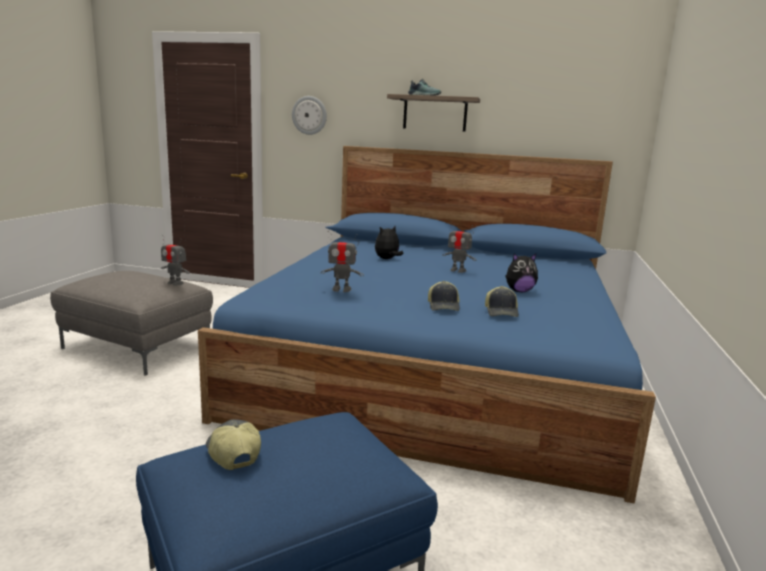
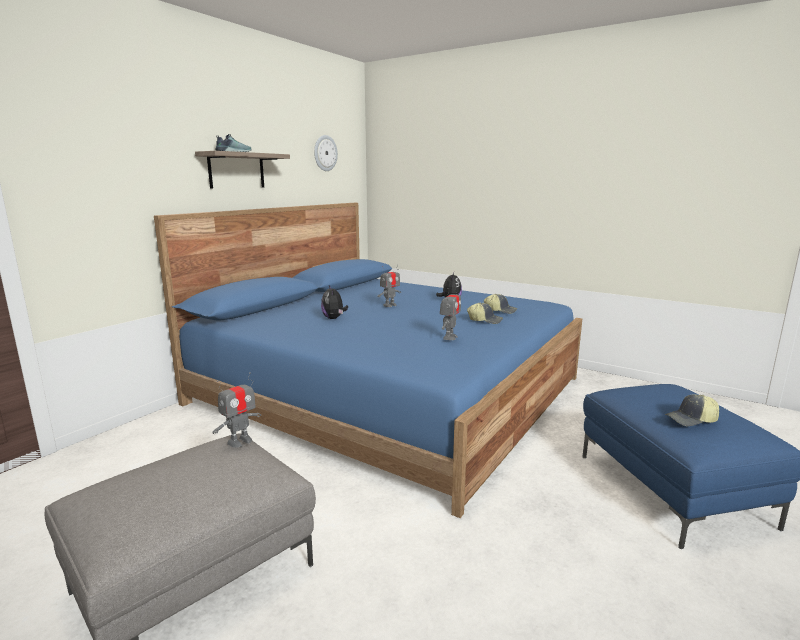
camera: 70 degrees left, 0 degrees up
wall clock [292,96,327,135] -> wall clock moved to [314,135,338,171]

